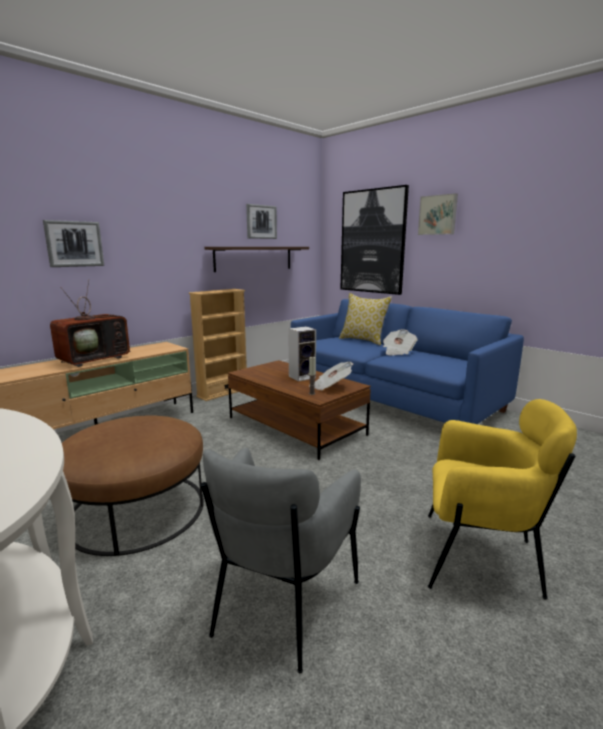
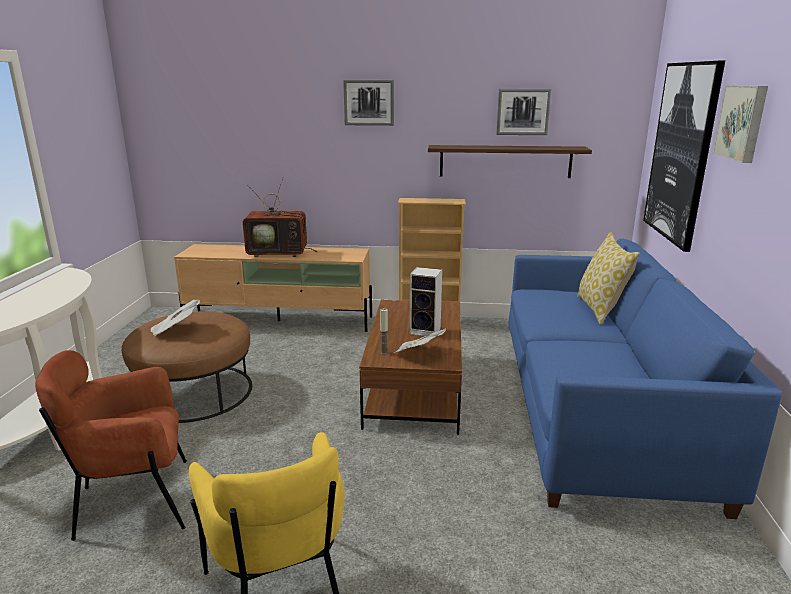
camera: 50 degrees right, 5 degrees up
picture [43,220,104,267] -> picture moved to [343,80,394,126]
grey armchair [201,448,361,673] -> brown armchair [35,350,187,541]
newspaper [383,329,418,356] -> newspaper moved to [150,299,200,336]

